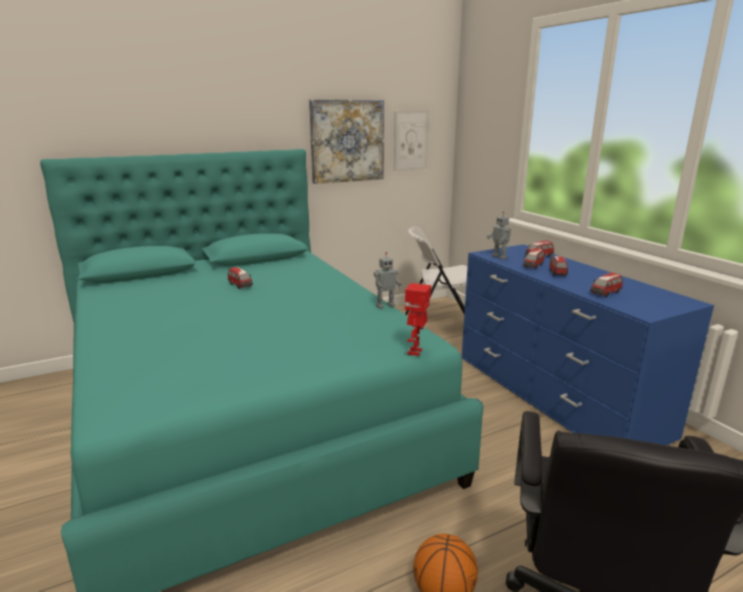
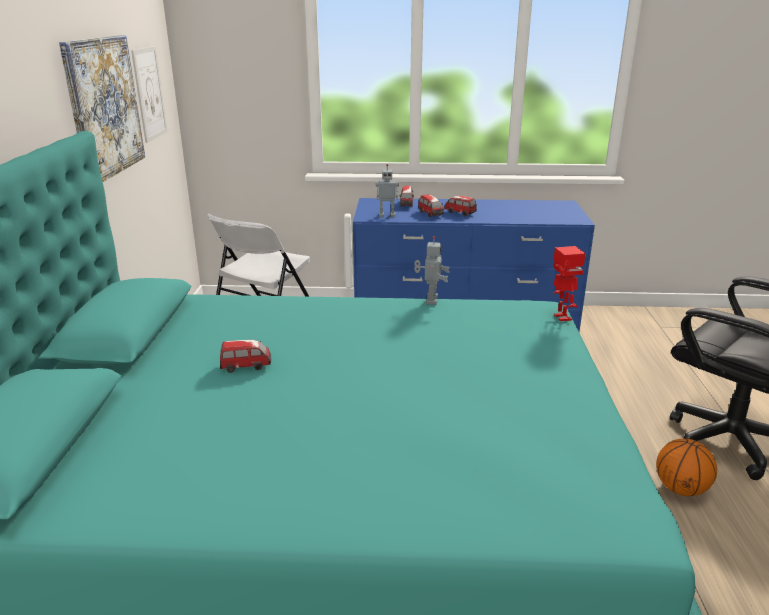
camera: 60 degrees left, 5 degrees up
toy robot [405,283,431,356] -> toy robot turned 150 degrees counterclockwise [553,246,586,321]
toy car [590,273,623,297] -> none

